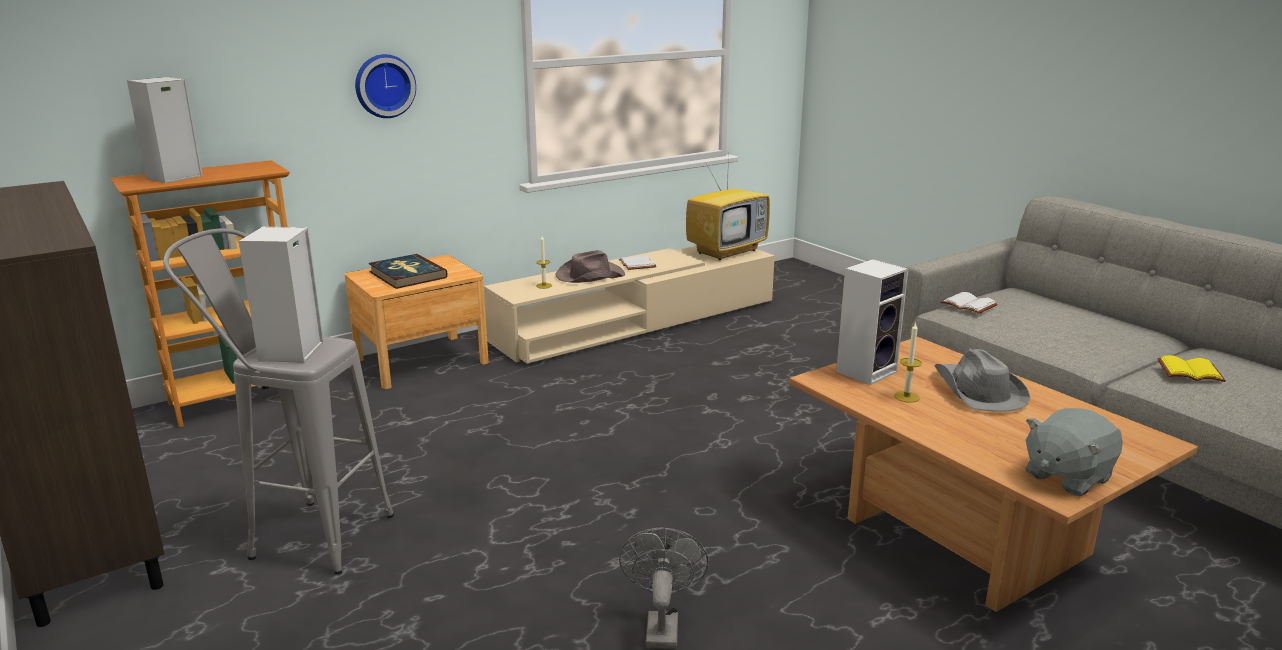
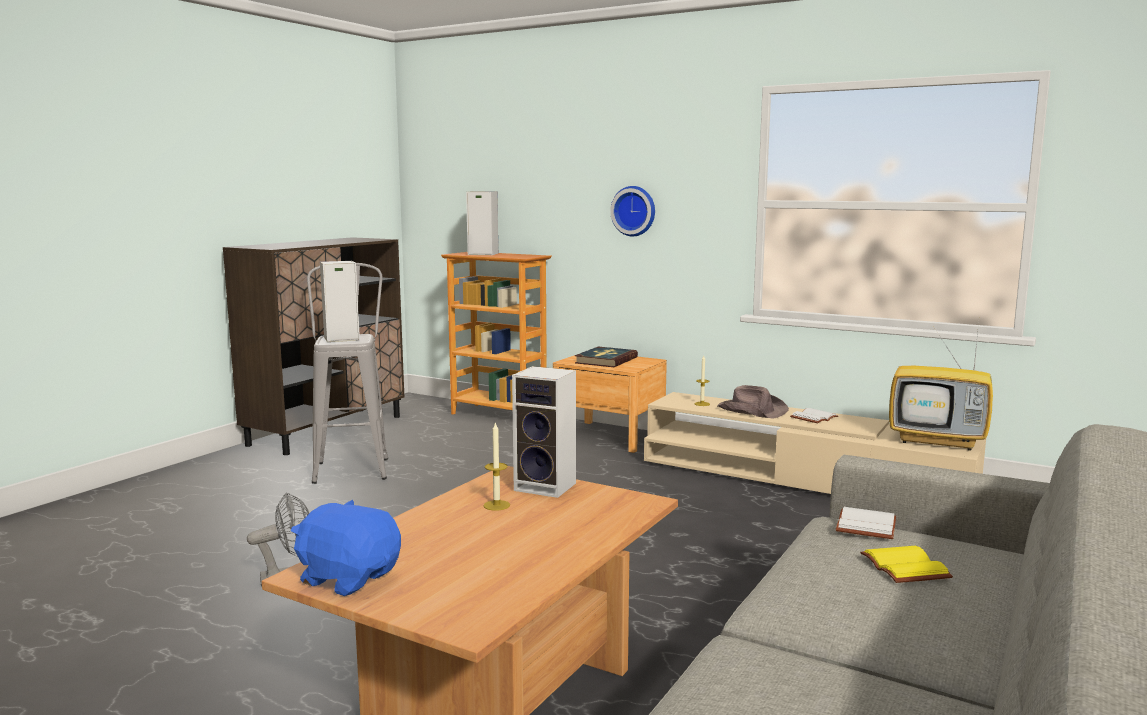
camera: 65 degrees right, 10 degrees down
grey hat [934,348,1031,412] -> none
grey plush toy [1025,408,1123,496] -> blue plush toy [291,500,401,596]
yellow book [1157,355,1226,382] -> yellow book moved to [860,546,953,583]

